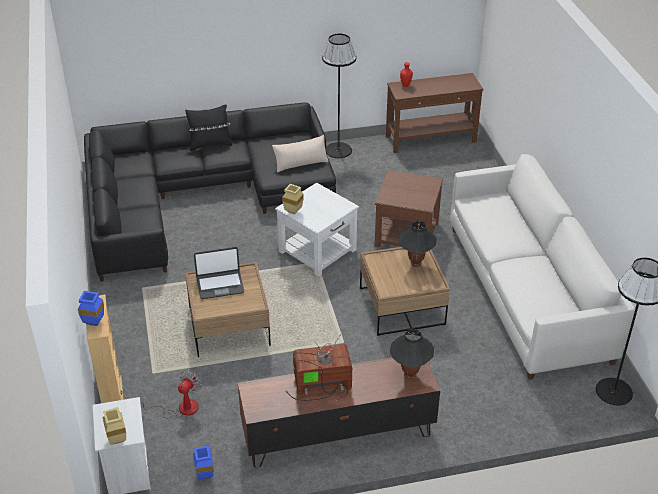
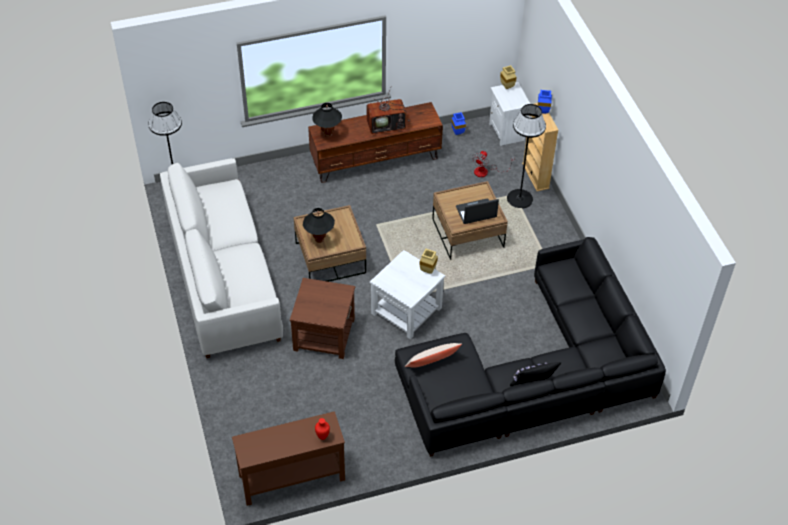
camera: 175 degrees right, 10 degrees up
black floor lamp [322,34,356,158] -> black floor lamp moved to [507,104,546,209]

